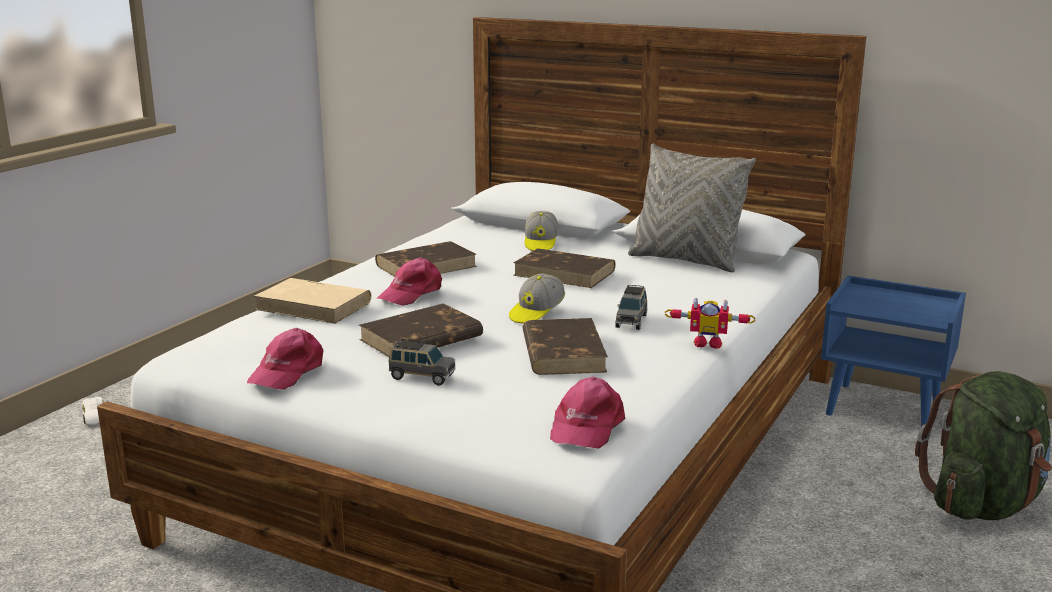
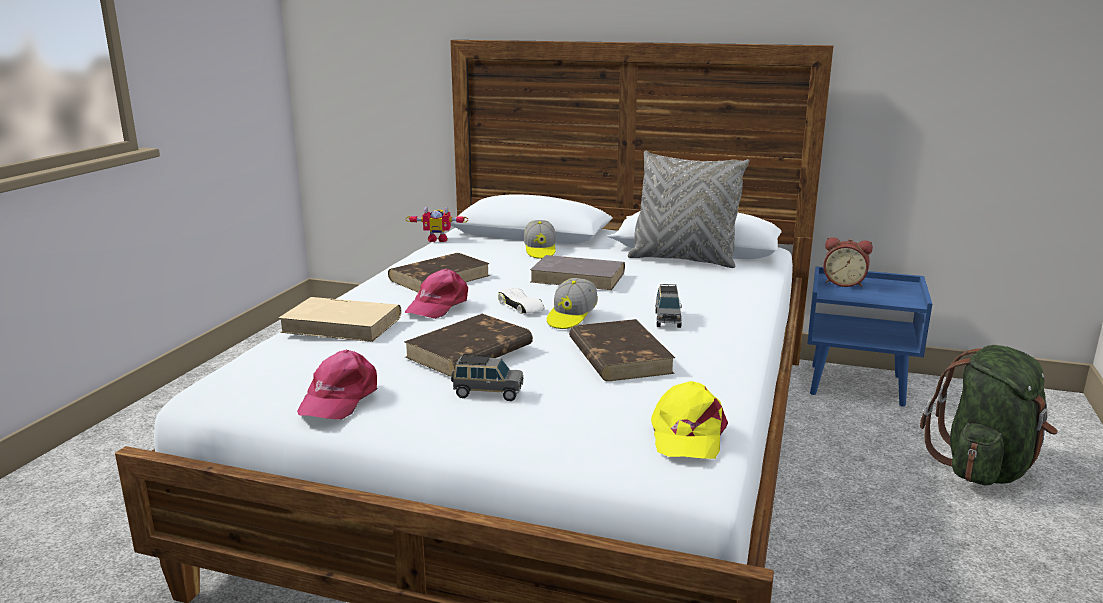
camera: 10 degrees left, 0 degrees up
white toy car [82,397,105,425] -> white toy car moved to [498,287,545,314]
brown book [513,248,616,288] -> grey book [530,255,625,290]
pink cap [550,377,625,449] -> yellow cap [651,381,728,459]
toy robot [665,297,756,349] -> toy robot moved to [405,207,468,242]
none -> alarm clock [823,237,873,287]

